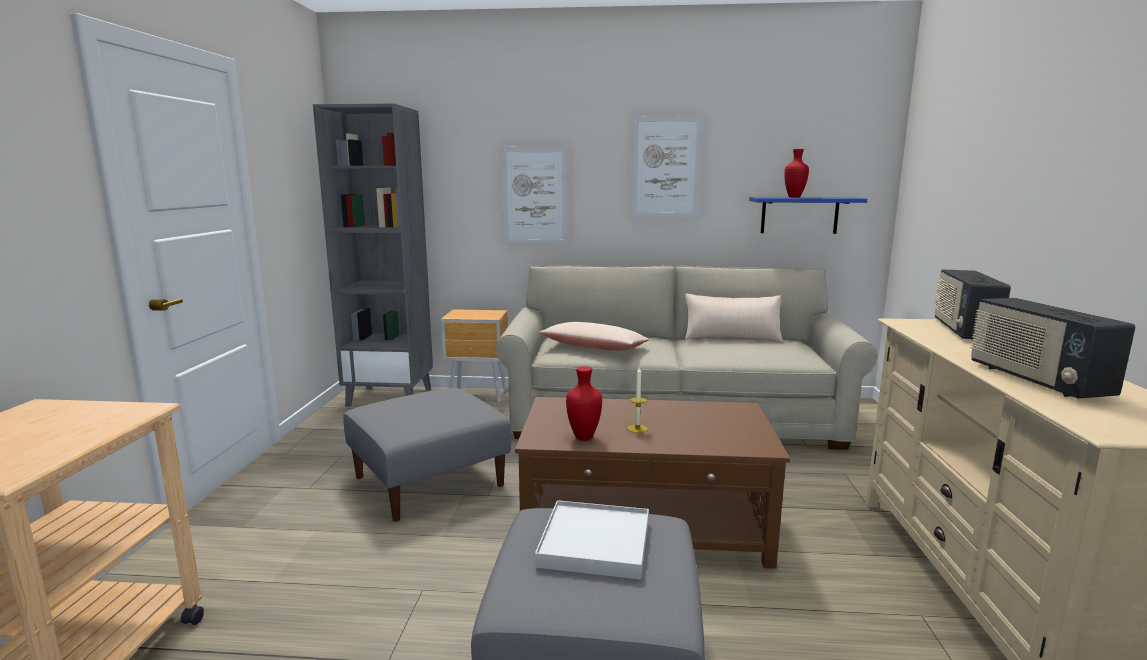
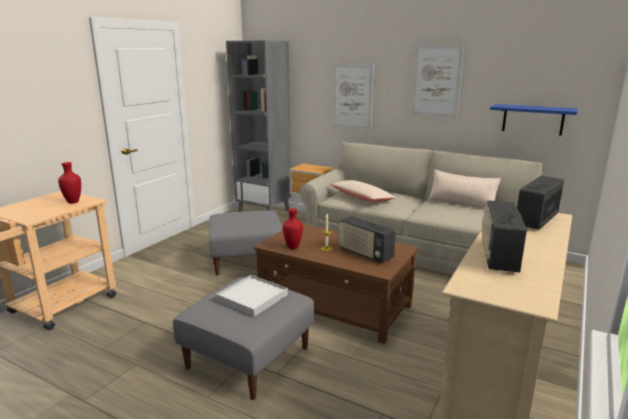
camera: 25 degrees right, 5 degrees up
red vase [784,149,809,198] -> red vase moved to [58,162,81,204]
none -> radio [338,216,396,263]

